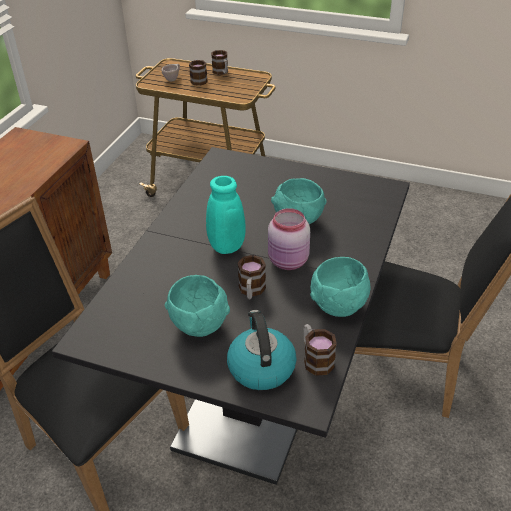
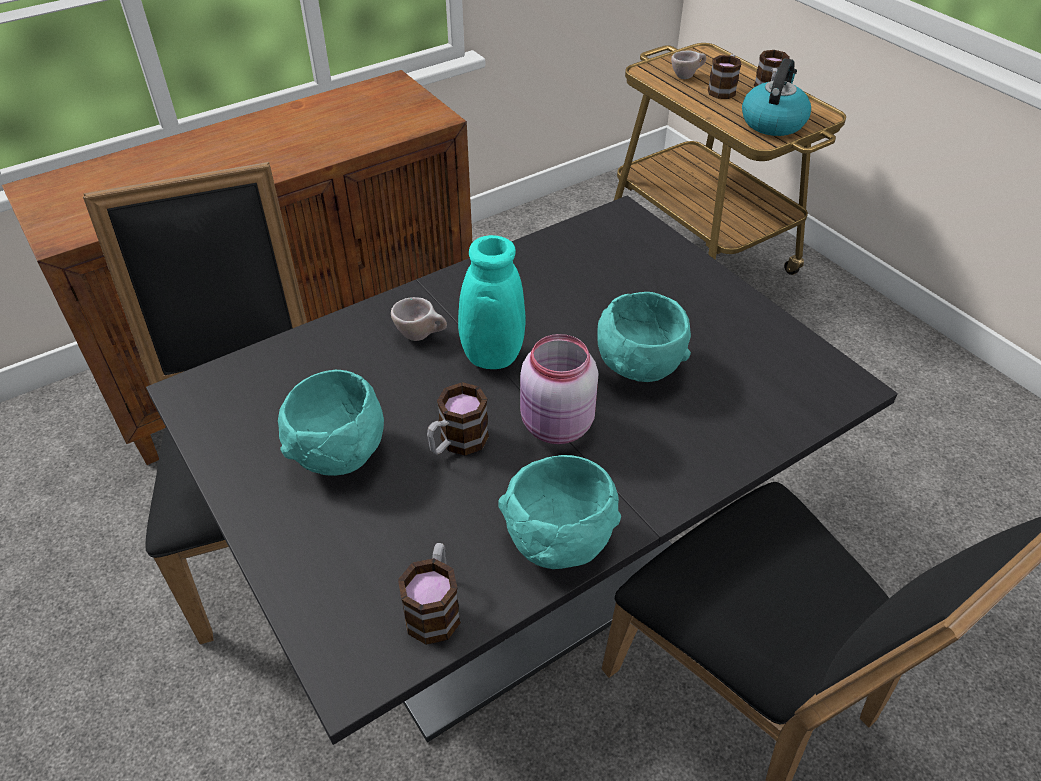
camera: 35 degrees right, 5 degrees up
kettle [227,310,297,390] -> kettle moved to [742,58,811,136]
none -> beige cup [391,297,447,341]

